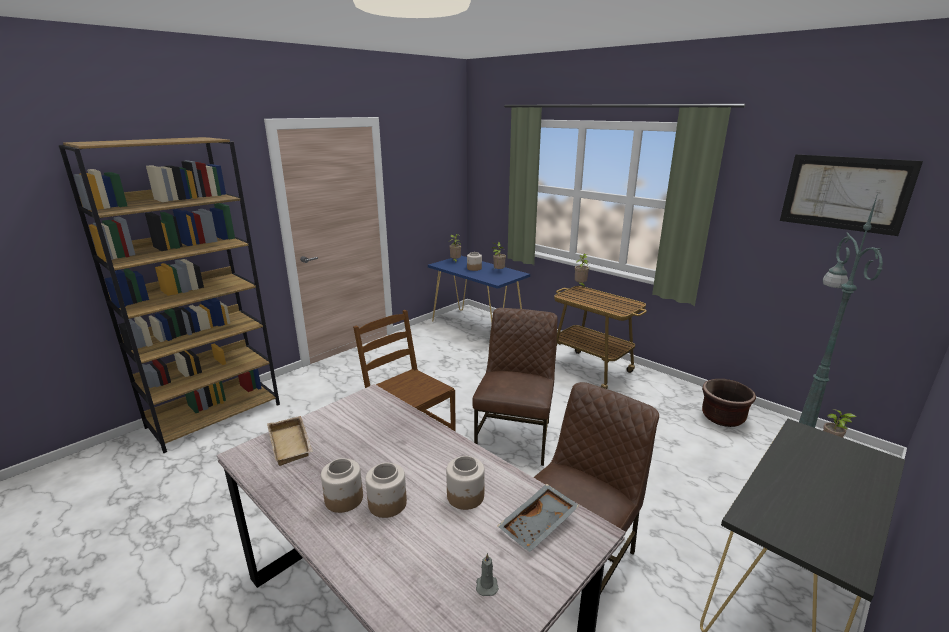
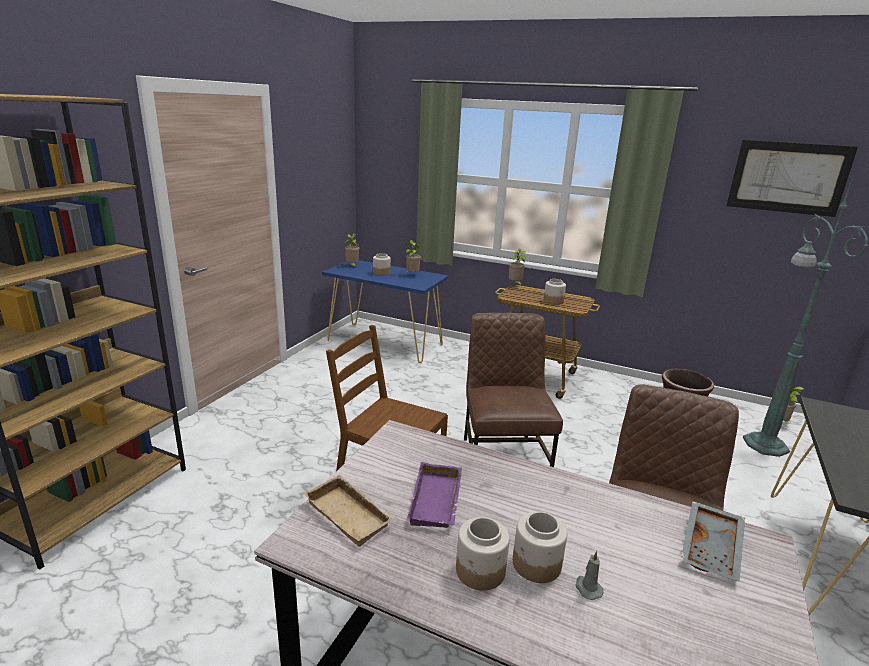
camera: 20 degrees left, 0 degrees up
jar [446,456,485,510] -> jar moved to [544,279,566,305]
grey candle [476,553,499,596] -> grey candle moved to [575,551,604,600]
none -> purple tray [407,462,462,528]

